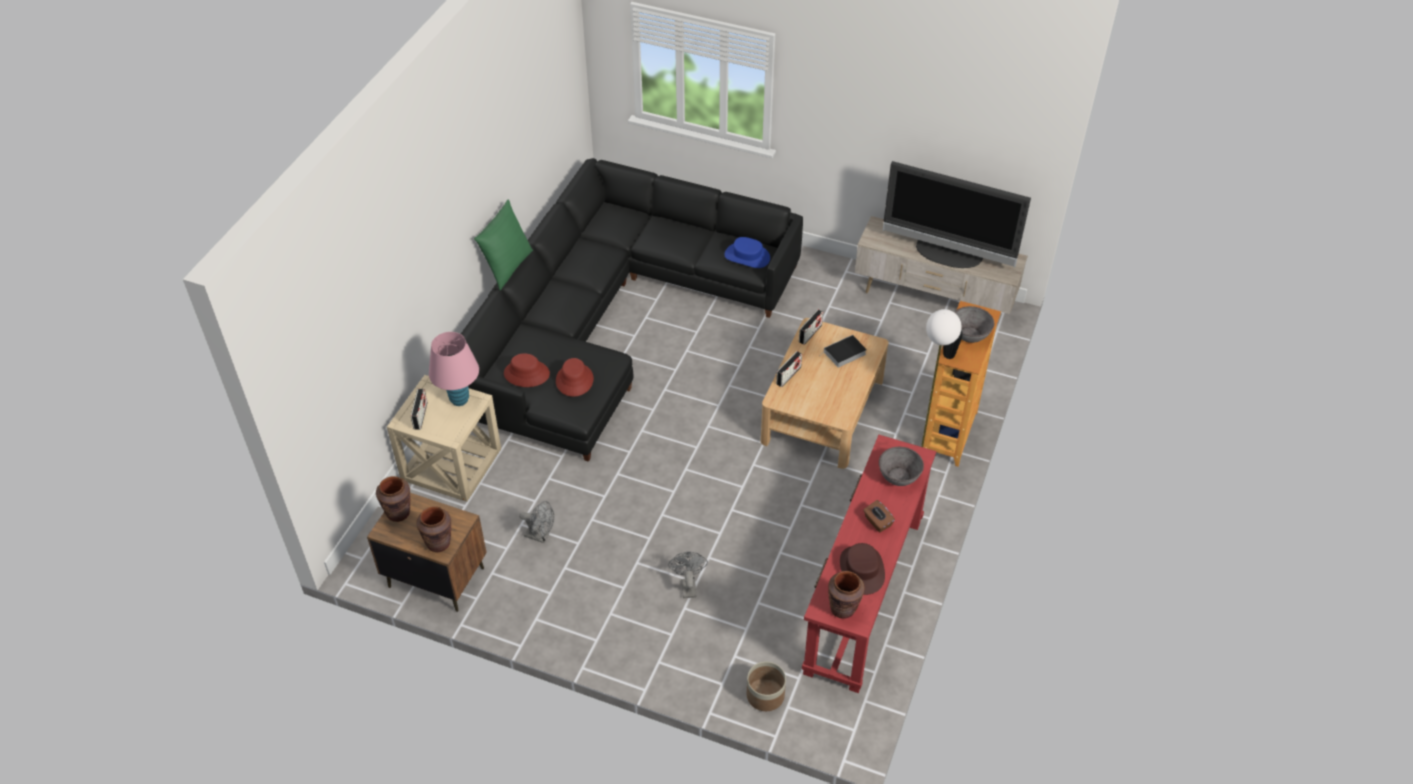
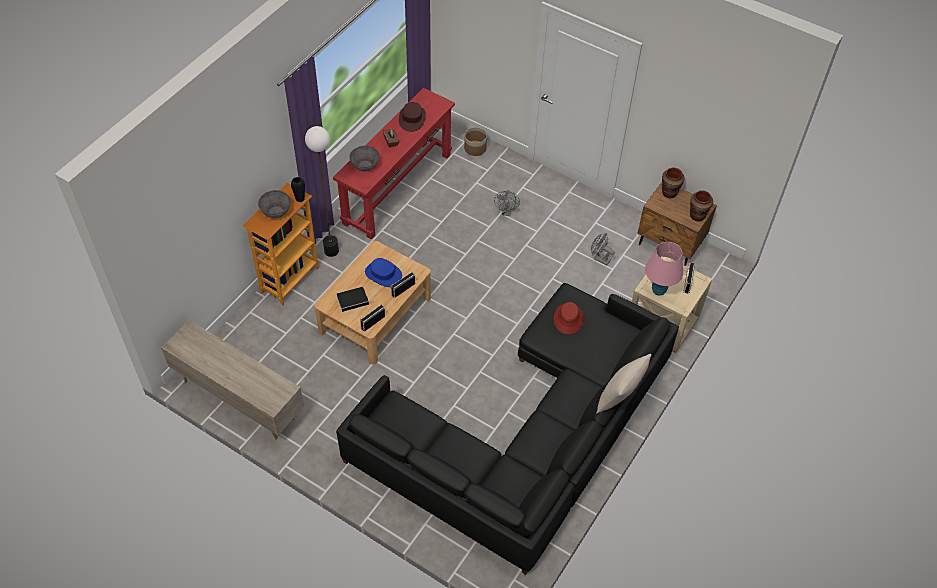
camera: 170 degrees left, 5 degrees up
green pillow [474,200,533,290] -> beige pillow [596,354,651,413]
red hat [504,353,550,387] -> none
blue hat [724,237,770,268] -> blue hat moved to [365,258,402,287]
brown vase [828,571,864,619] -> none
television [883,161,1031,268] -> none

